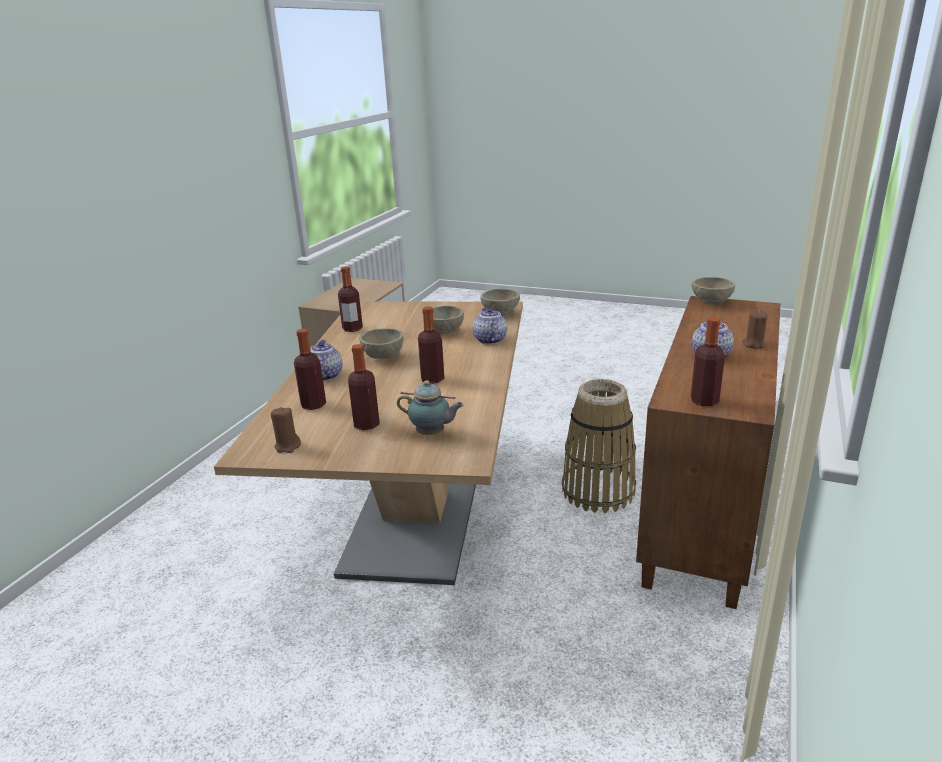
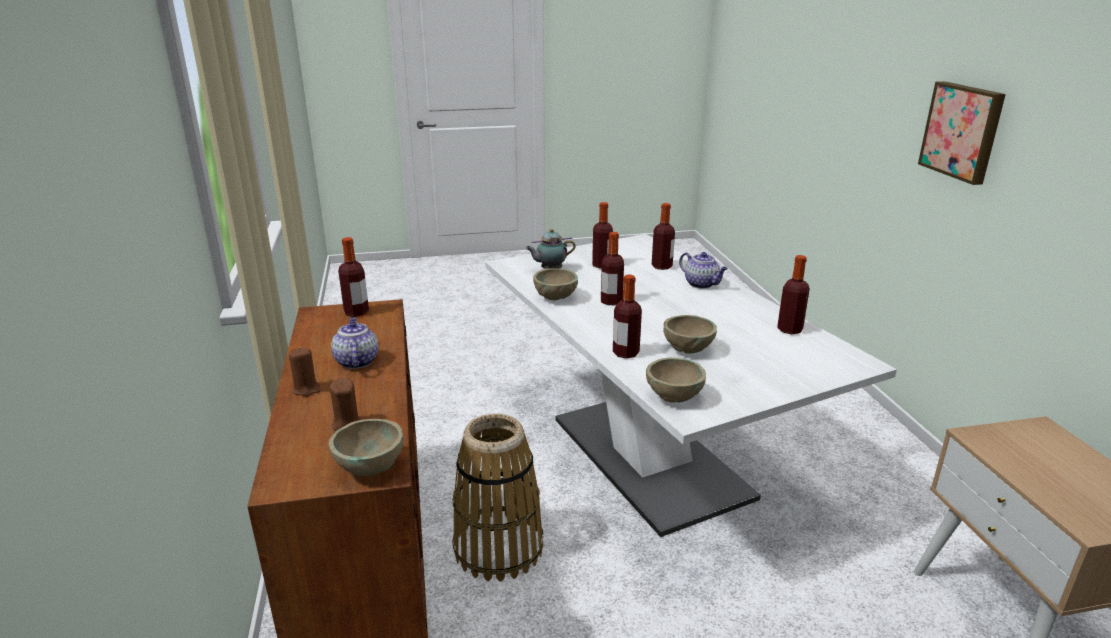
camera: 145 degrees right, 0 degrees up
brown dining table [214,301,523,585] -> white dining table [485,234,897,537]
brown candle [271,407,301,453] -> brown candle moved to [330,378,361,431]
beige bowl [359,328,403,359] -> beige bowl moved to [533,268,578,300]
teapot [473,308,507,344] -> bottle [613,274,642,359]
none -> picture [918,81,1006,185]

